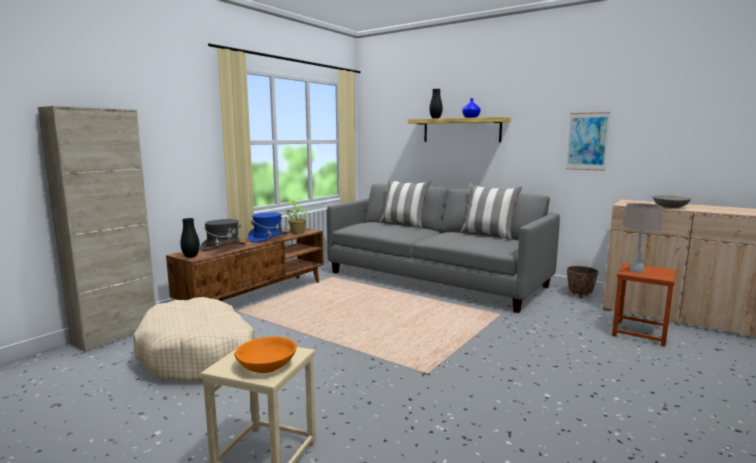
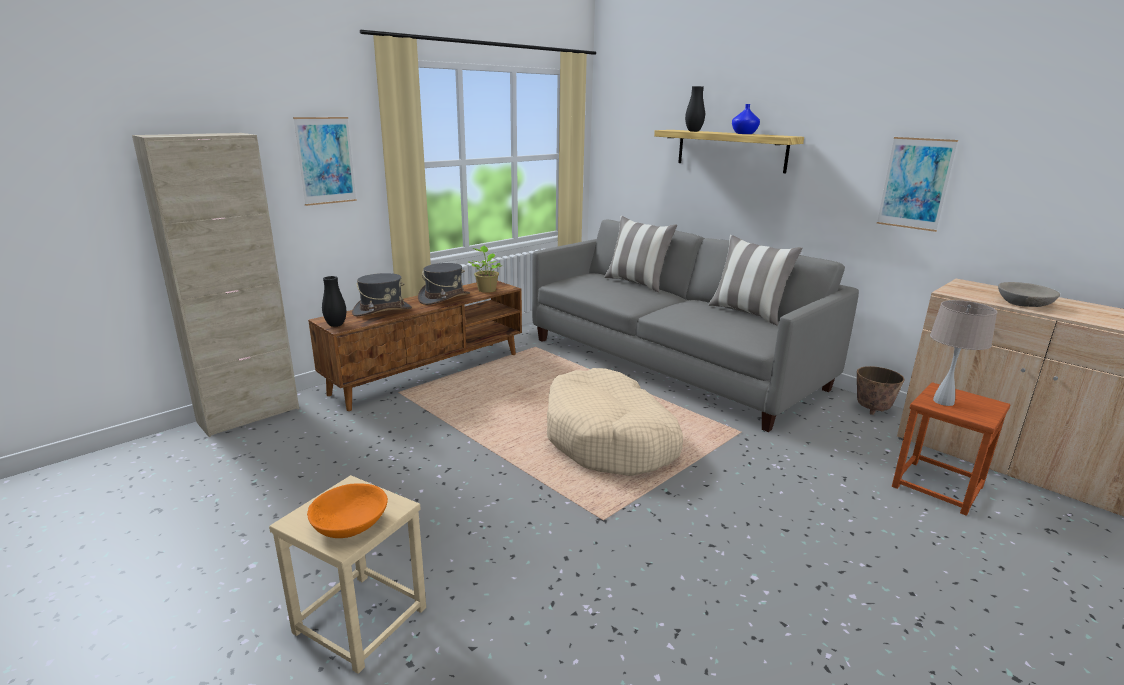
camera: 10 degrees right, 10 degrees up
beige dog bed [133,297,256,382] -> beige dog bed moved to [547,368,683,476]
blue hat [248,213,287,243] -> grey hat [418,263,470,305]
none -> picture [293,117,357,206]

